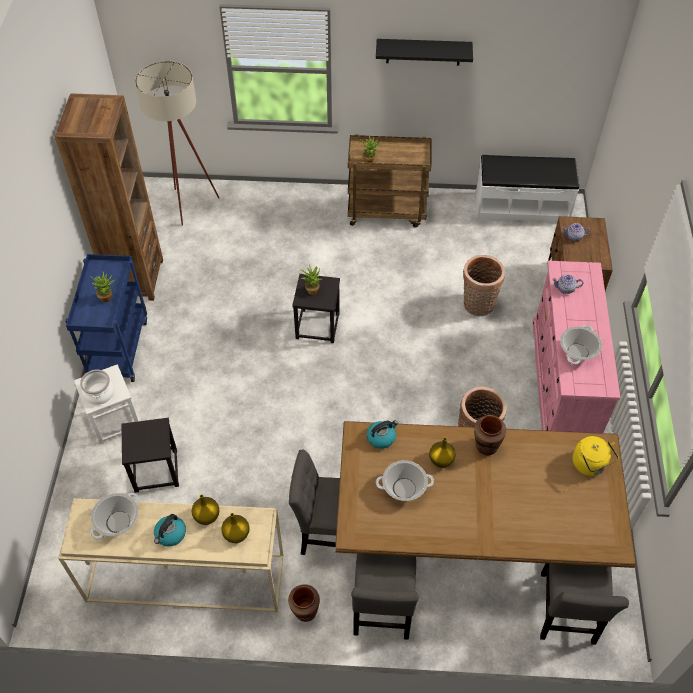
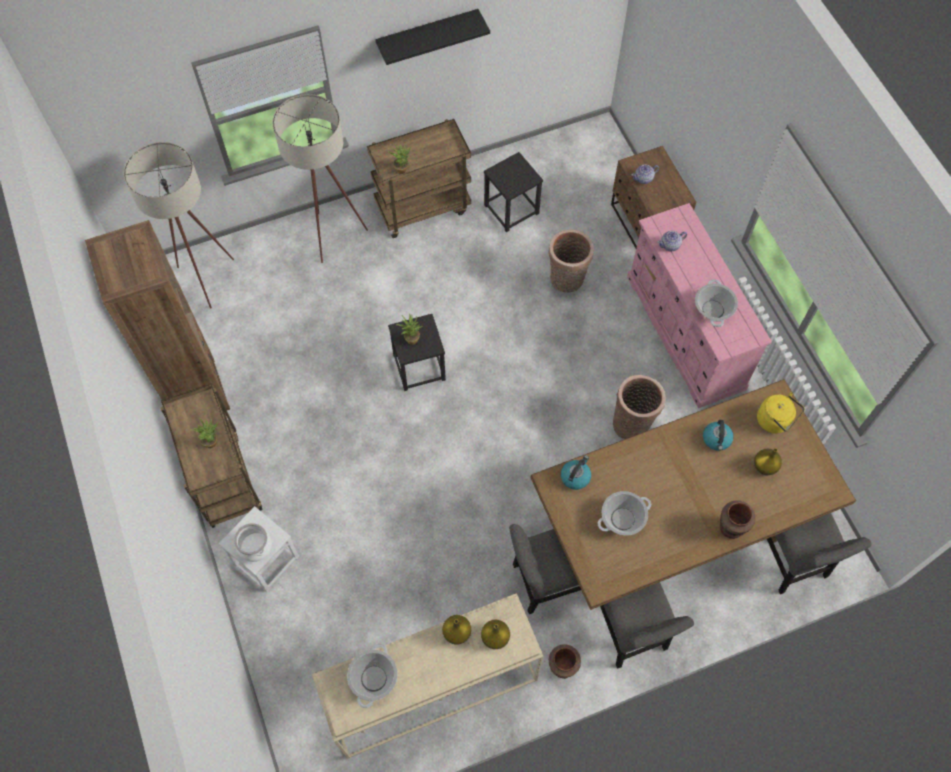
camera: 25 degrees left, 10 degrees up
blue cart [65,254,147,382] -> brown cart [160,383,262,528]
black stool [122,418,179,493] -> black stool moved to [484,152,543,232]
kettle [154,514,186,547] -> kettle moved to [703,420,733,451]
yellow vase [429,437,456,468] -> yellow vase moved to [754,448,782,475]
brown vase [474,415,506,455] -> brown vase moved to [720,500,756,539]
white bench [476,155,580,223] -> none
none -> beige floor lamp [272,94,368,263]

